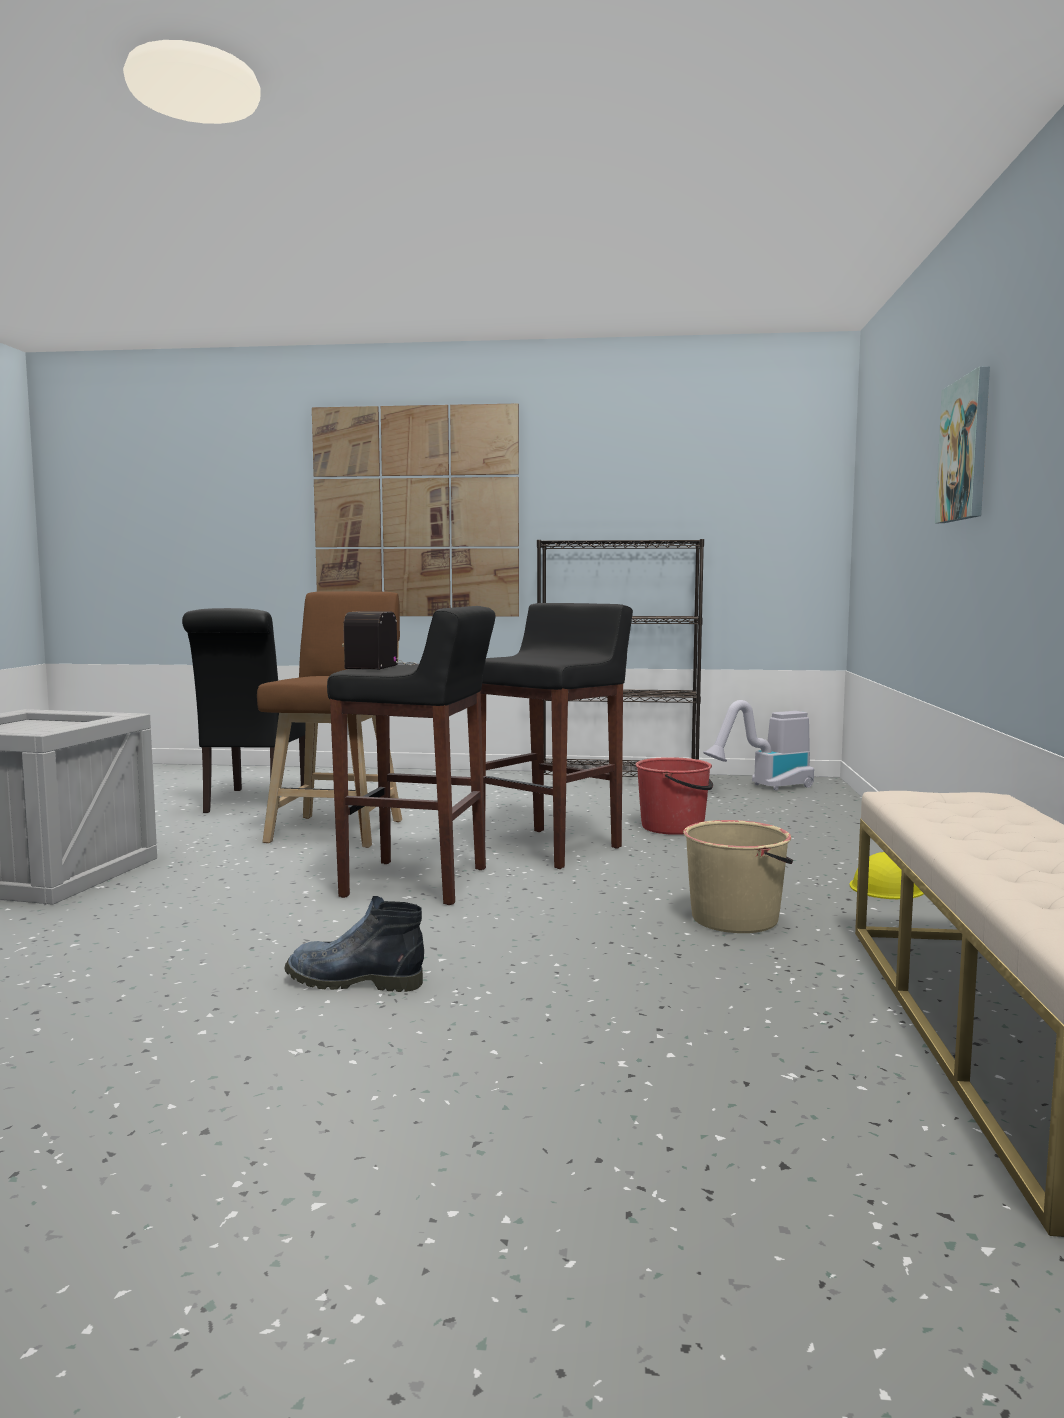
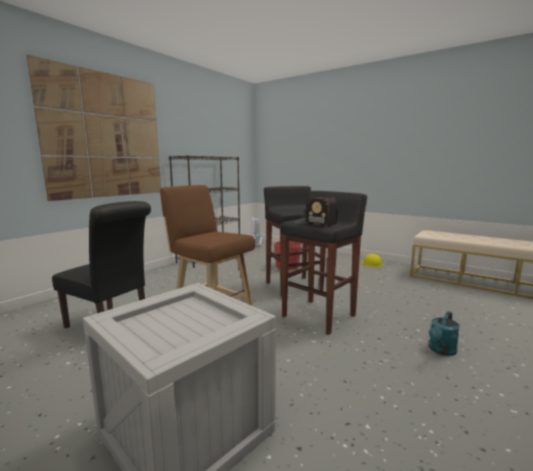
camera: 60 degrees left, 5 degrees up
boot [284,896,424,992] -> turquoise watering can [429,311,460,356]
beige bucket [683,820,793,933] -> none
picture [935,366,990,523] -> none

